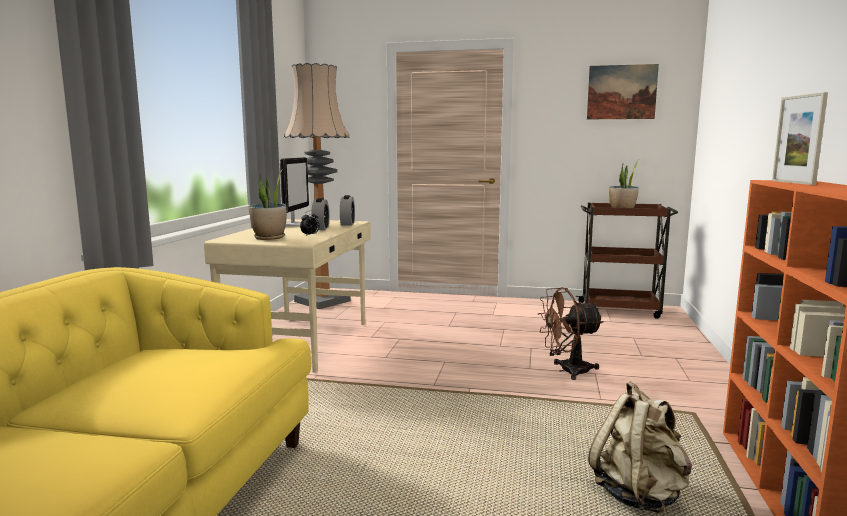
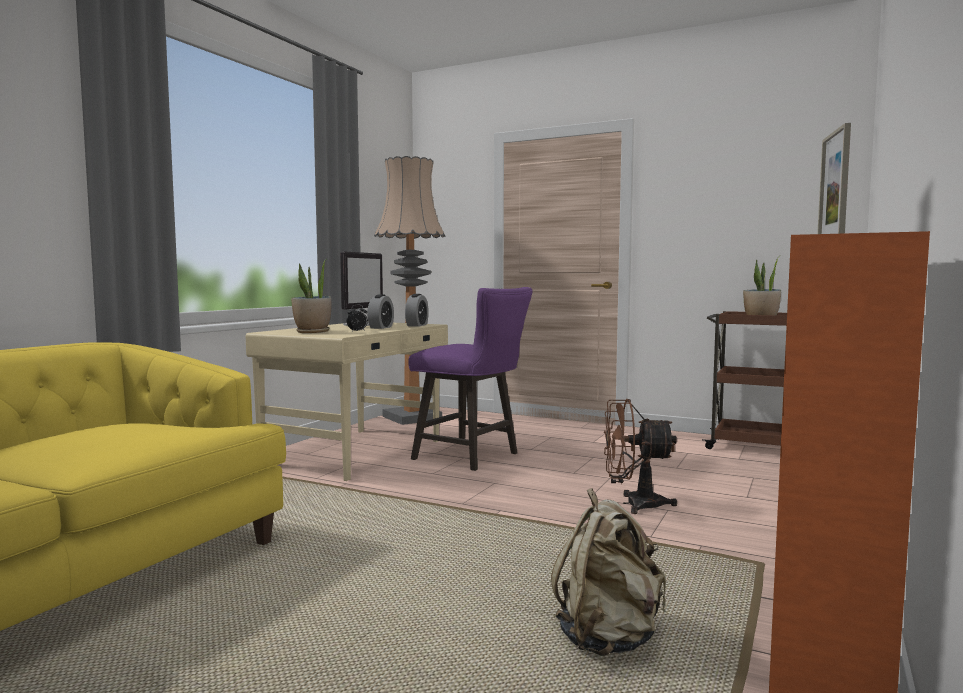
camera: 15 degrees right, 5 degrees down
picture [587,64,659,119] -> none
none -> purple stool [408,287,533,471]

